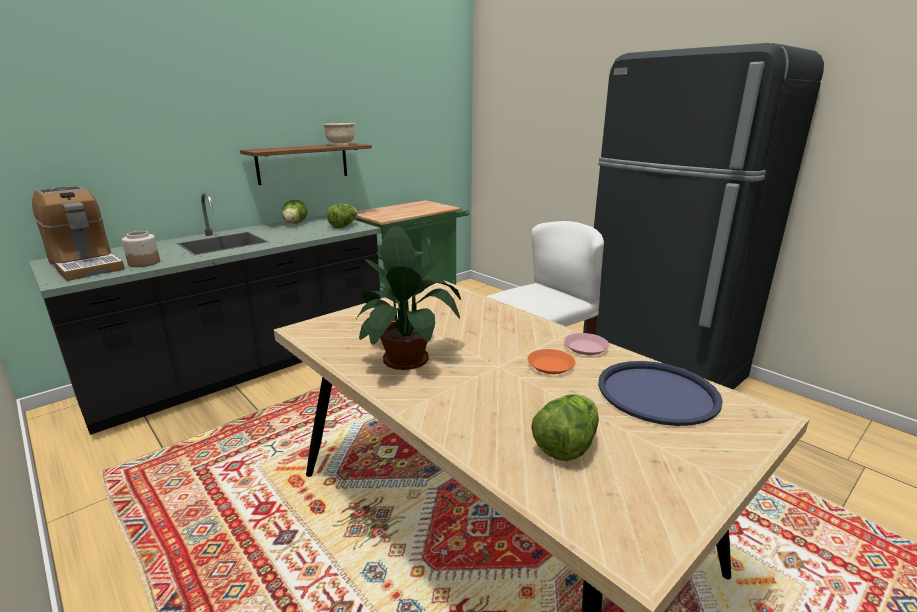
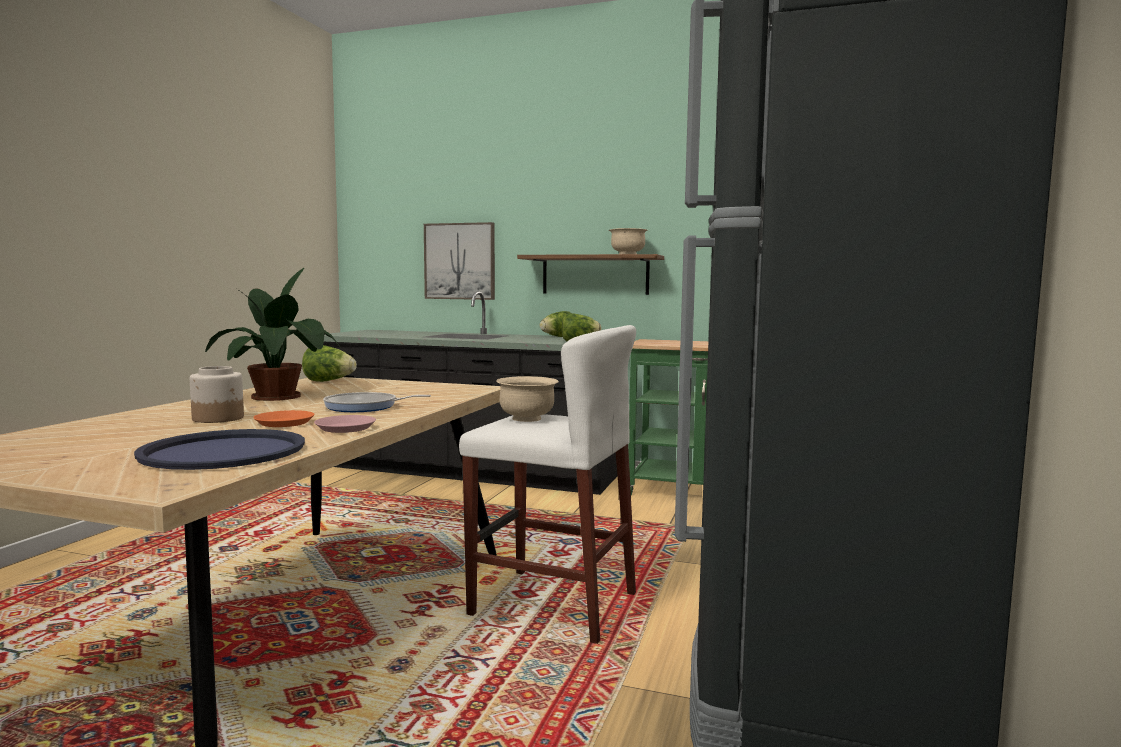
camera: 60 degrees right, 15 degrees down
coffee machine [32,186,125,281] -> none
jar [122,231,160,267] -> jar moved to [190,366,244,423]
lettuce [531,394,599,461] -> lettuce moved to [302,345,357,382]
none -> frying pan [323,392,431,412]
none -> picture [424,222,495,300]
none -> beige bowl [496,376,559,422]

